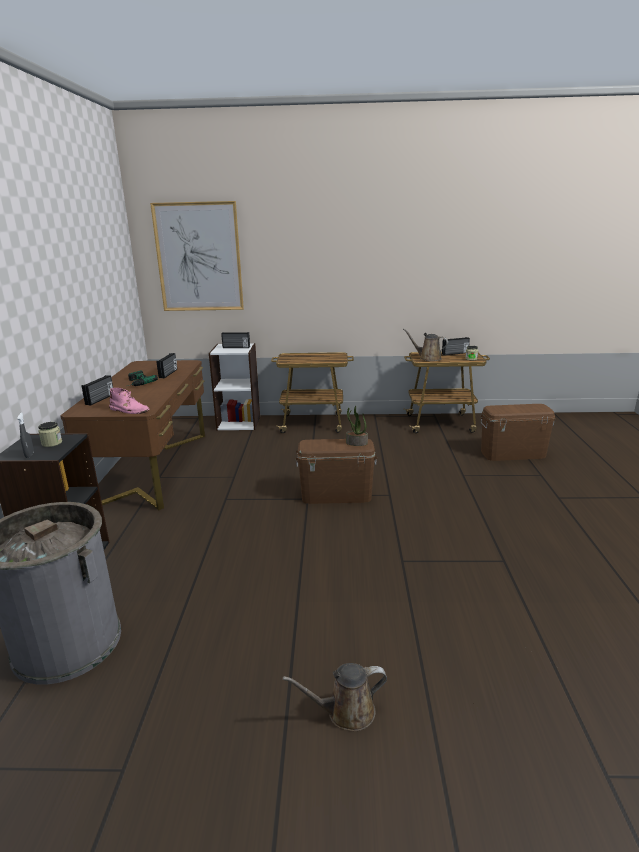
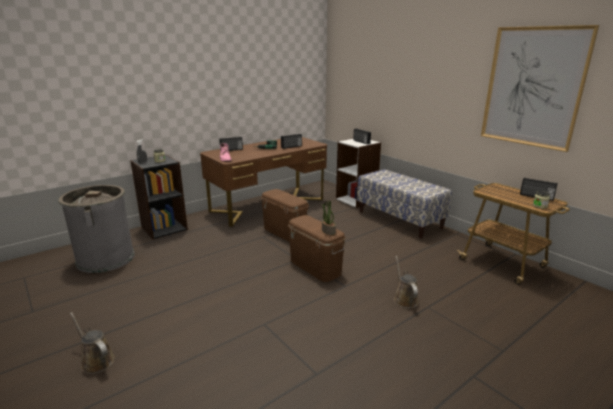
camera: 50 degrees right, 0 degrees up
picture [150,201,244,311] -> picture moved to [481,25,599,152]
cart [271,352,354,434] -> bench [357,169,452,238]
brown watering can [403,329,448,361] -> brown watering can moved to [394,256,419,308]
brown storage box [481,404,556,461] -> brown storage box moved to [261,189,309,242]

